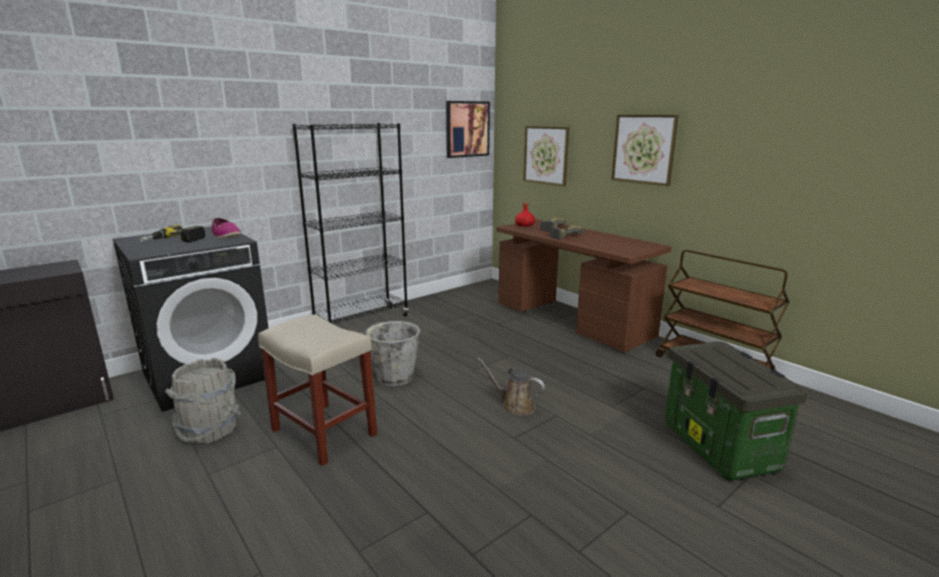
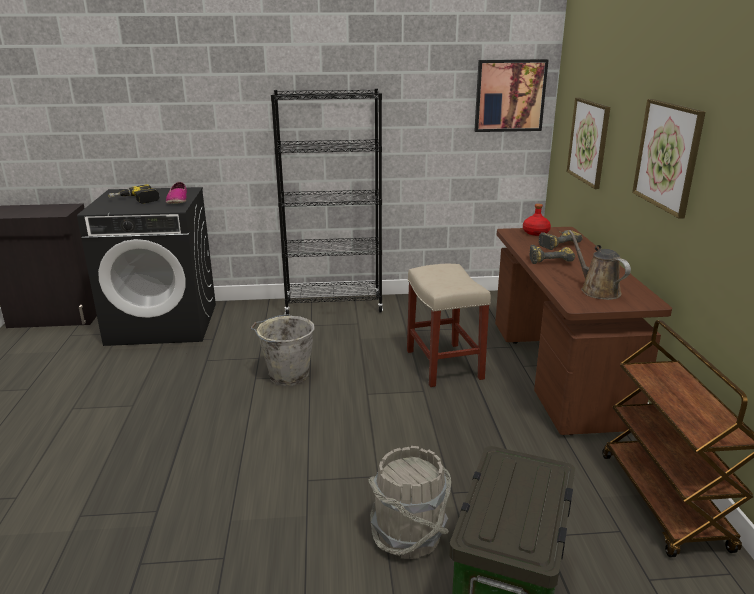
camera: 35 degrees right, 5 degrees up
grey bucket [164,358,242,444] -> grey bucket moved to [368,446,451,559]
beige stool [258,314,377,466] -> beige stool moved to [407,264,491,387]
brown watering can [477,358,545,416] -> brown watering can moved to [569,230,631,300]

